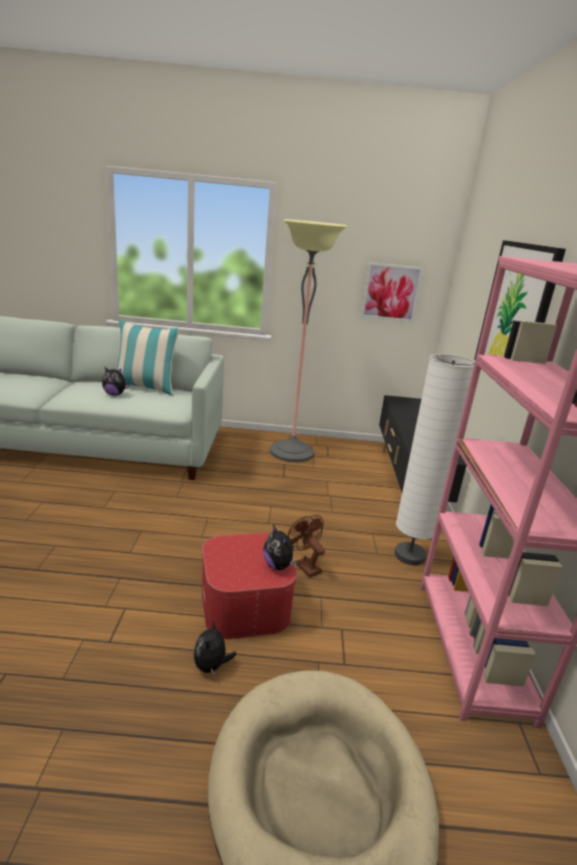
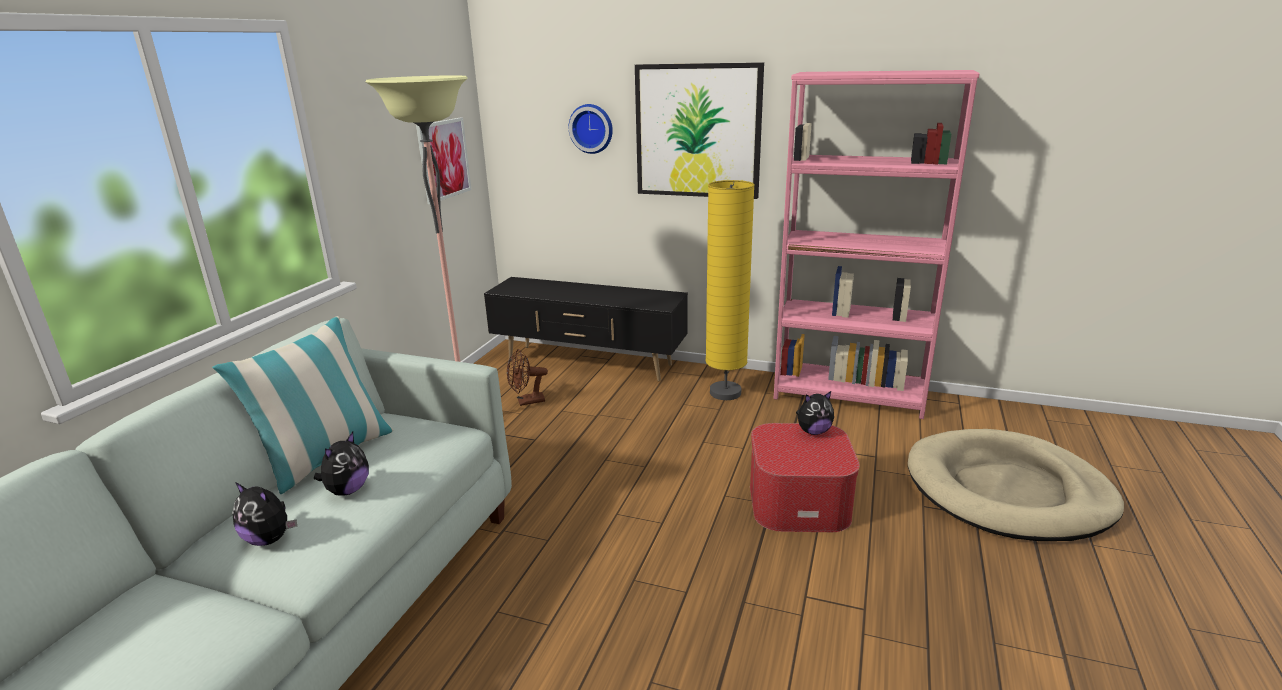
camera: 70 degrees left, 0 degrees up
plush toy [194,621,236,676] -> plush toy moved to [232,482,297,546]
brown fan [287,515,325,577] -> brown fan moved to [507,349,548,406]
white floor lamp [395,354,475,565] -> yellow floor lamp [705,180,755,400]
none -> wall clock [569,104,613,154]

